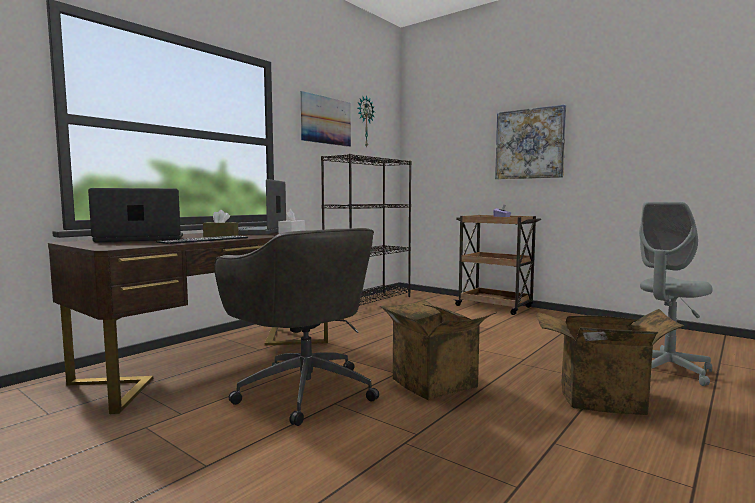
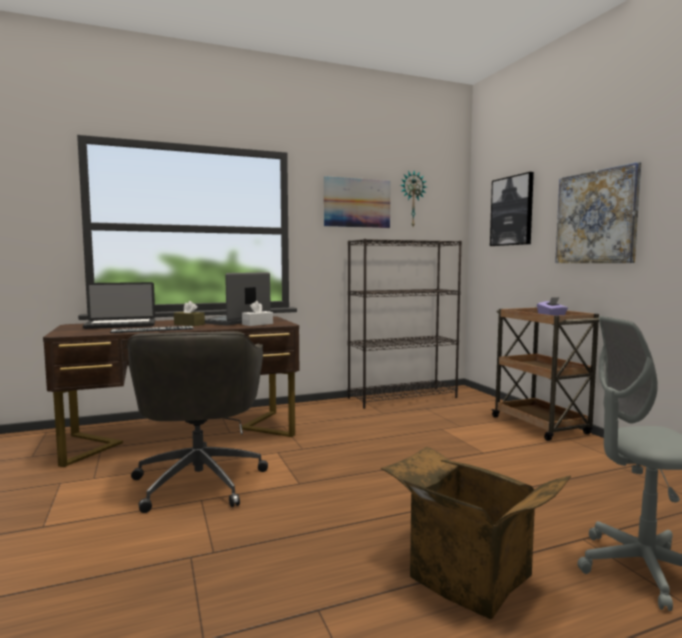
camera: 30 degrees right, 0 degrees up
laptop [88,188,183,242] -> laptop turned 150 degrees clockwise [83,282,155,329]
cardboard box [380,300,497,400] -> none
none -> picture [490,172,534,246]

